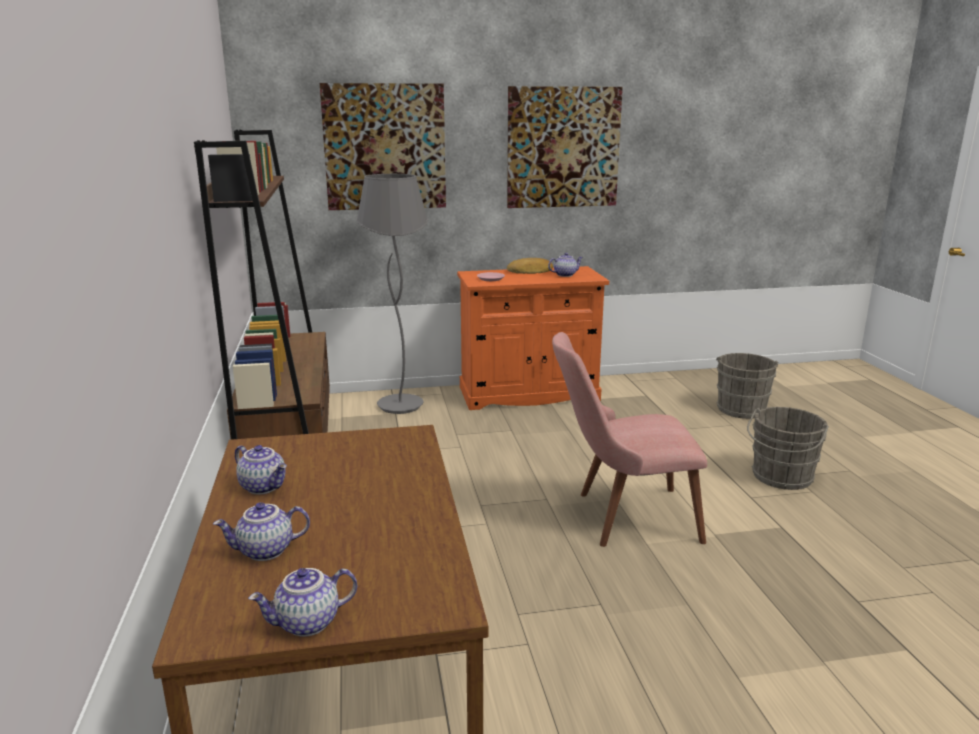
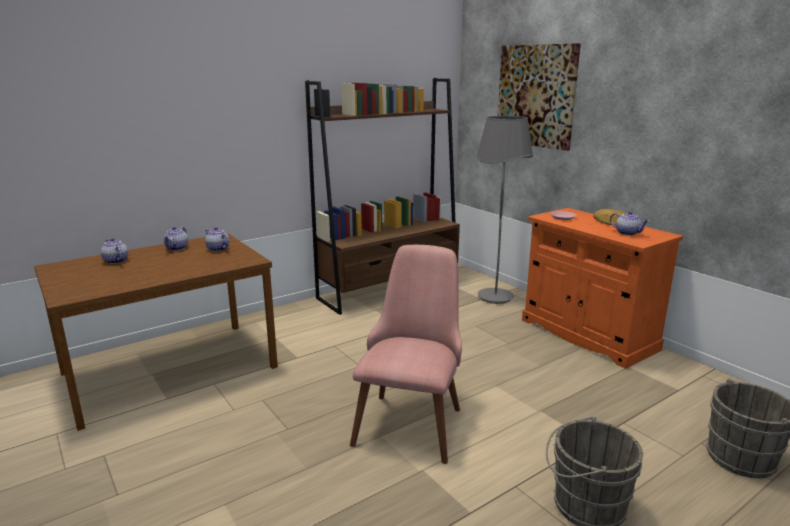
camera: 65 degrees right, 0 degrees up
teapot [248,568,357,637] -> teapot moved to [205,227,229,252]
picture [507,86,623,208] -> none
pink chair [552,332,707,547] -> pink chair turned 45 degrees clockwise [350,245,462,464]

